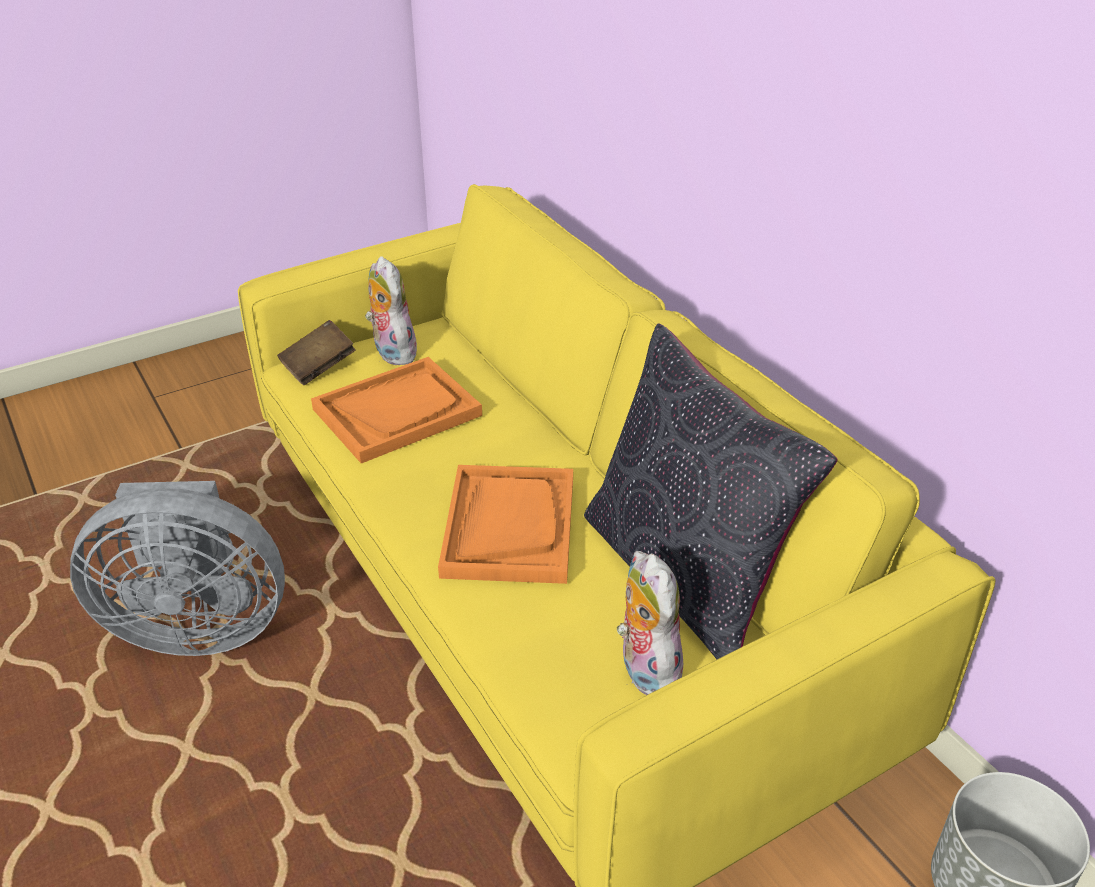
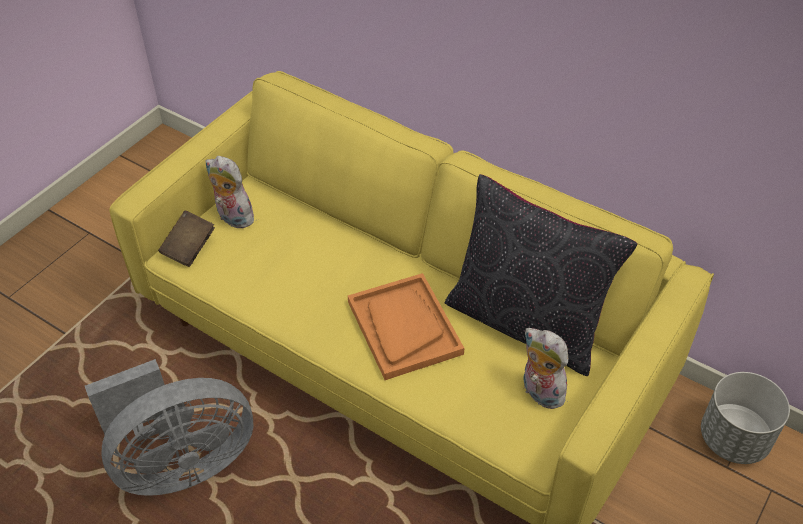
camera: 25 degrees left, 10 degrees up
orange tray [311,357,482,464] -> none

